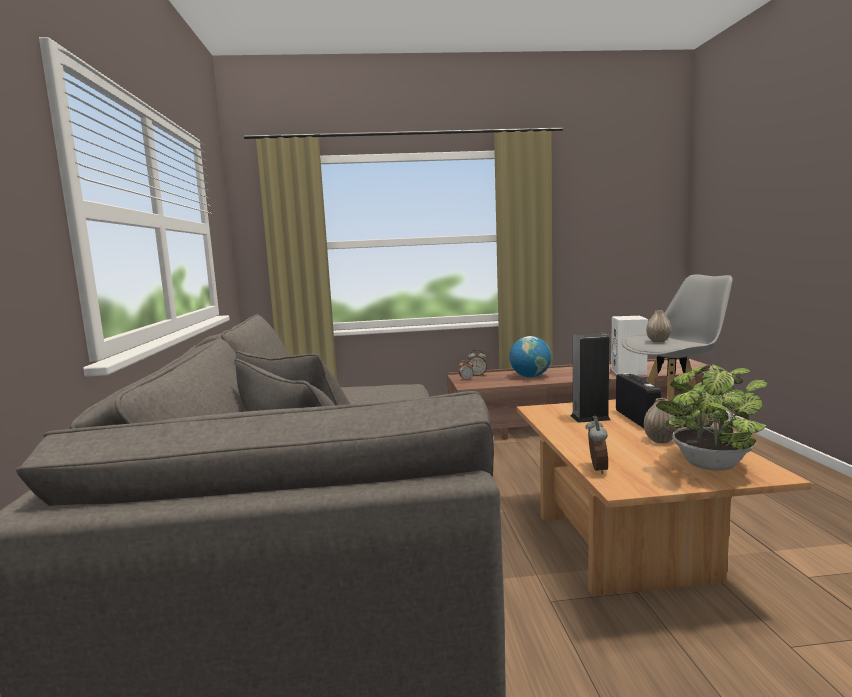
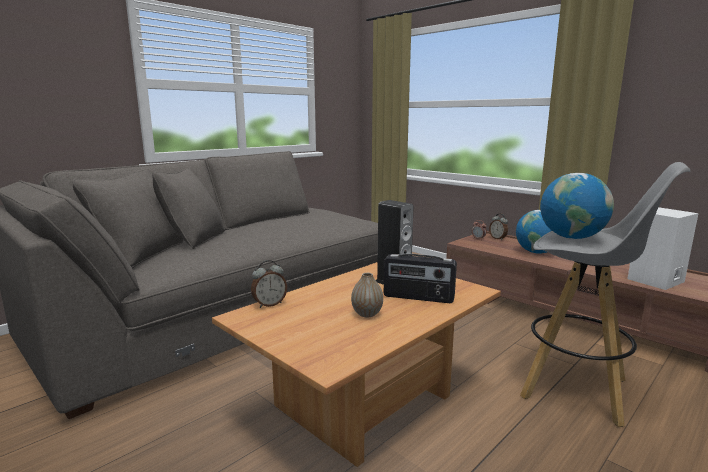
camera: 50 degrees right, 5 degrees up
radio [616,373,661,428] -> radio turned 60 degrees clockwise [384,254,457,303]
vase [646,311,671,342] -> globe [540,173,614,239]
potted plant [656,364,768,471] -> none

